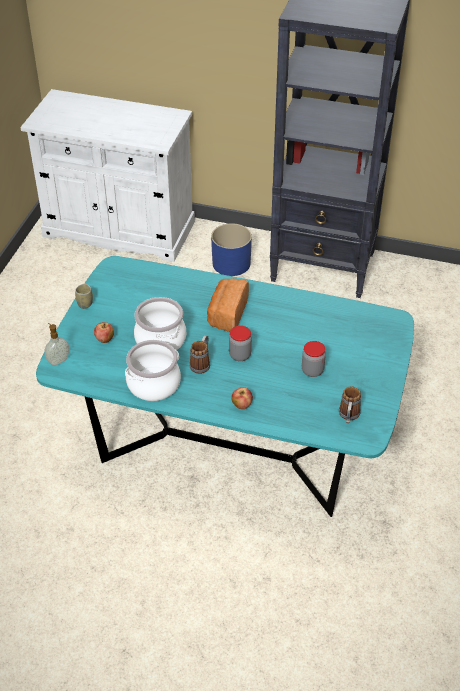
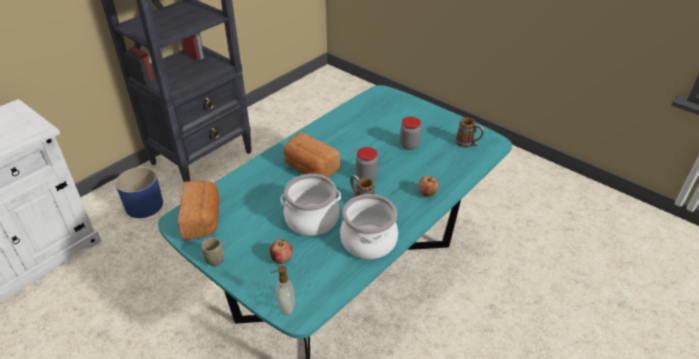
camera: 65 degrees left, 5 degrees down
none -> bread [178,181,220,240]

